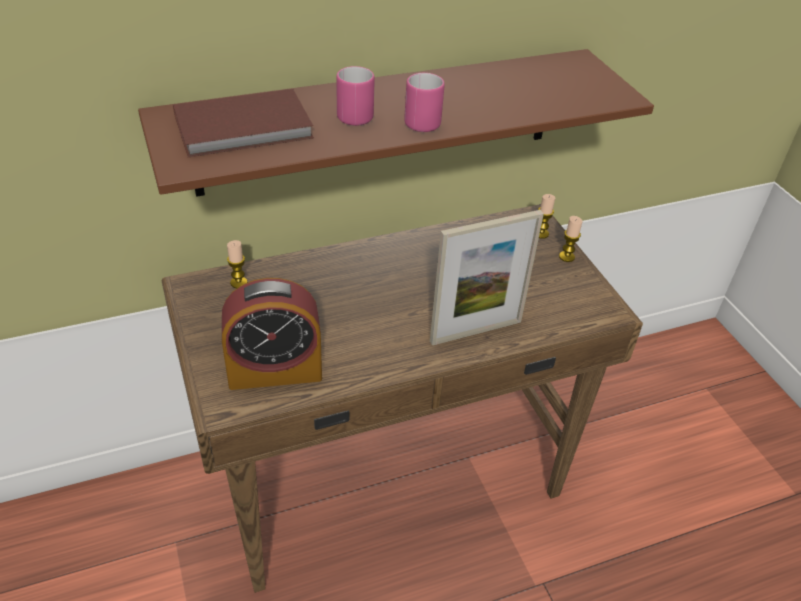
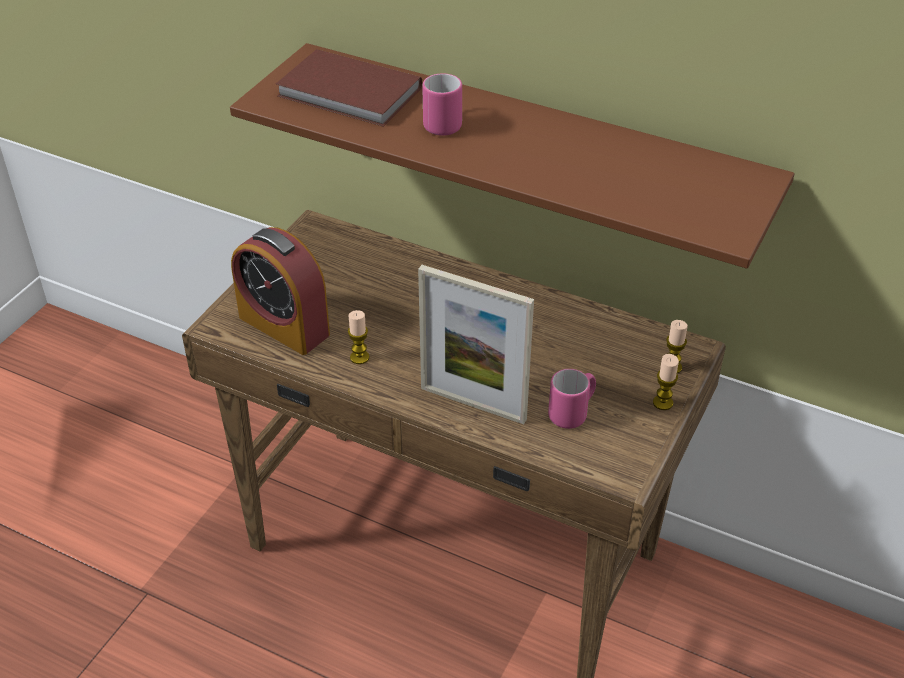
camera: 50 degrees right, 0 degrees up
candle [227,240,248,288] -> candle moved to [348,310,370,364]
pink mug [404,73,445,132] -> pink mug moved to [548,369,596,429]

